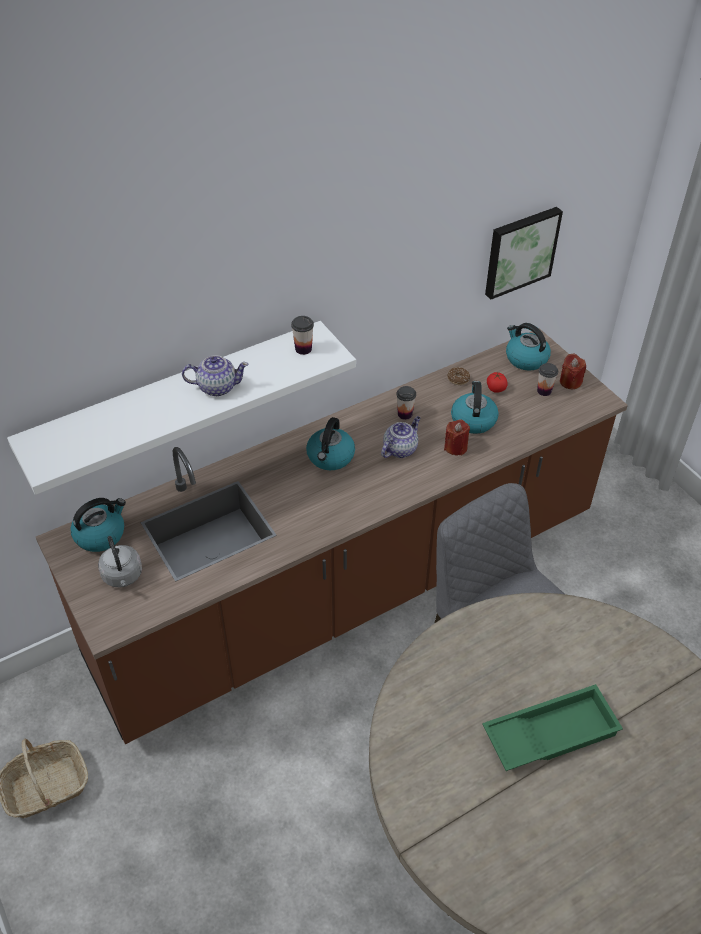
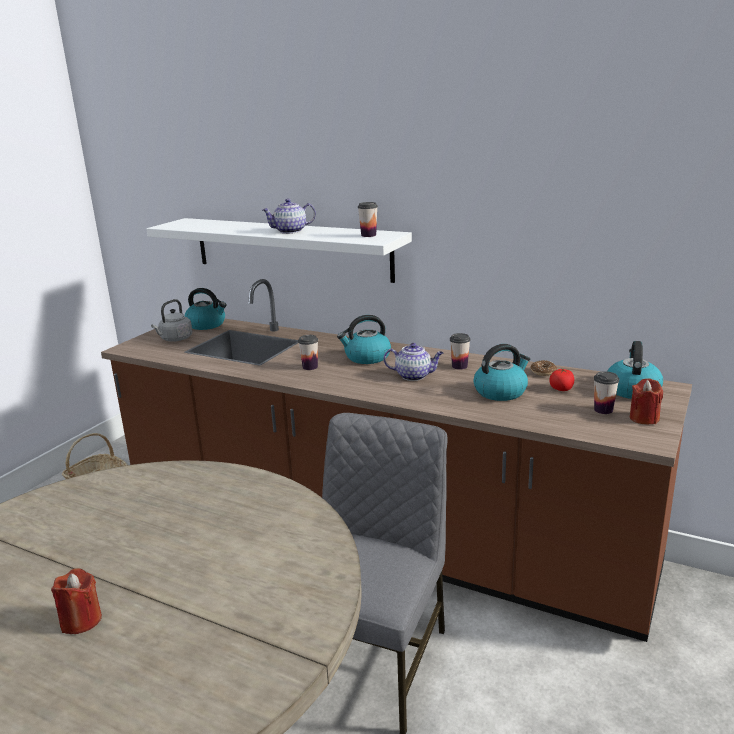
camera: 60 degrees right, 25 degrees down
teapot [182,355,249,396] -> teapot turned 105 degrees clockwise [261,199,316,234]
red candle [444,419,470,455] -> red candle moved to [51,568,102,634]
green tray [482,684,623,771] -> none
picture [485,207,563,299] -> none
none -> cup [298,335,318,370]

